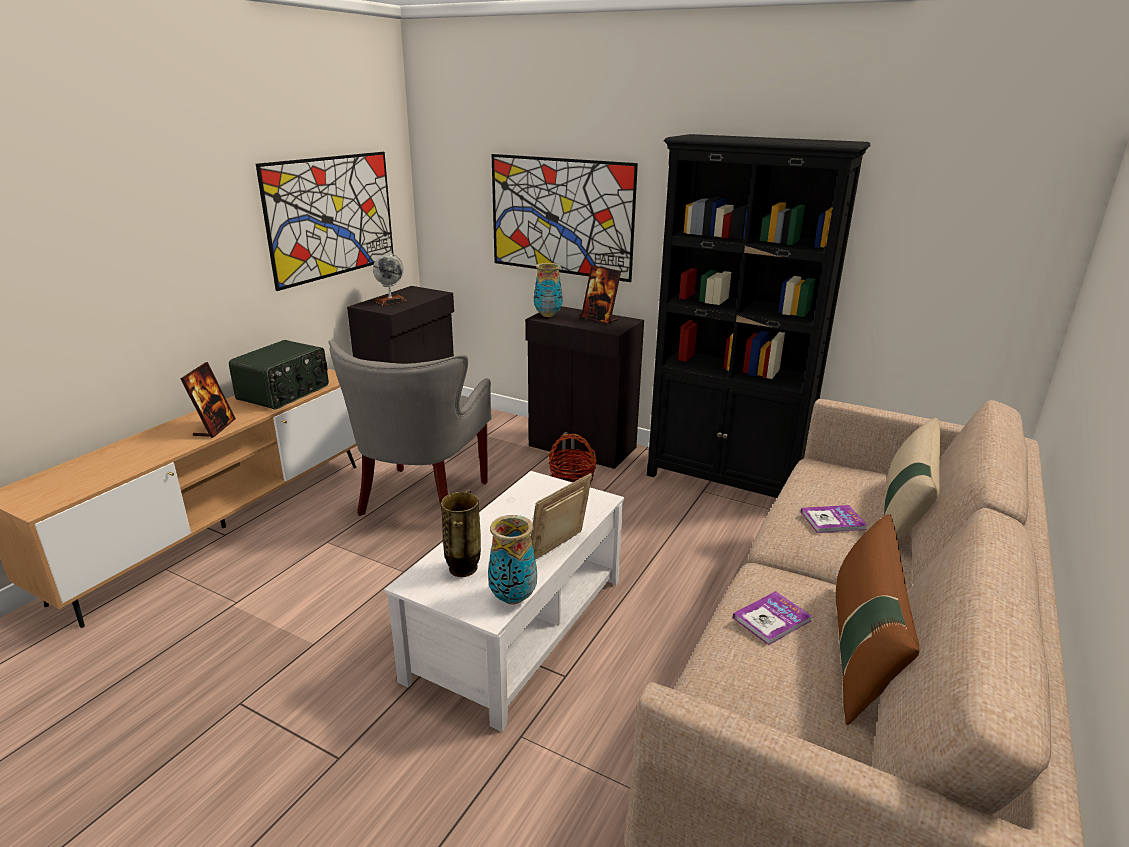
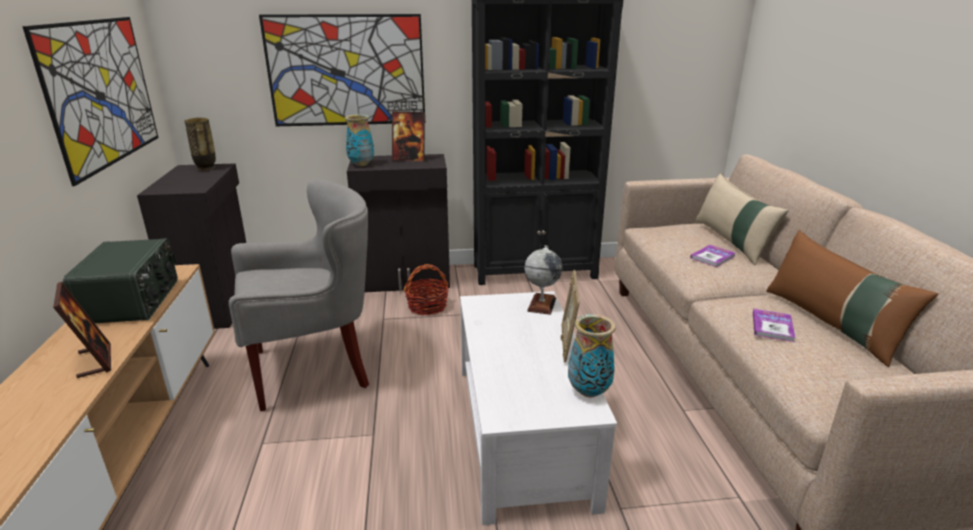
camera: 35 degrees left, 0 degrees up
grey armchair [328,340,491,516] -> grey armchair turned 90 degrees counterclockwise [229,179,369,411]
globe [373,253,407,306] -> globe moved to [525,245,563,315]
vase [441,490,481,577] -> vase moved to [184,118,216,171]

